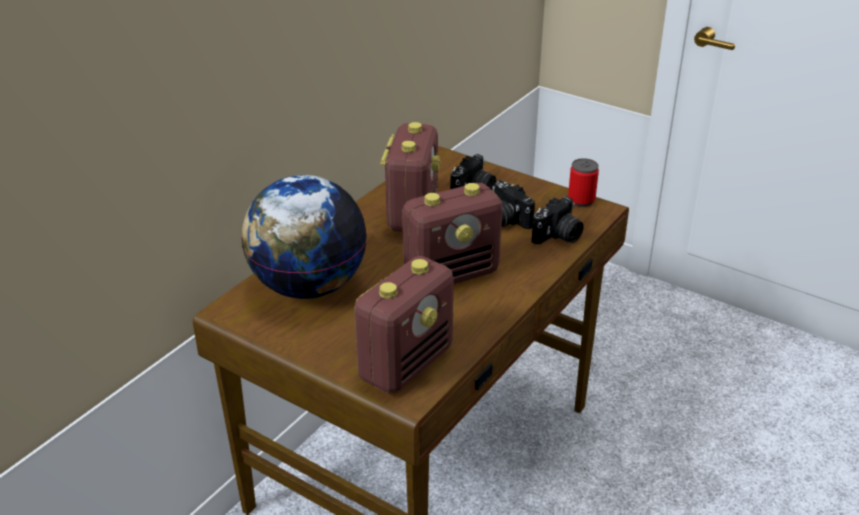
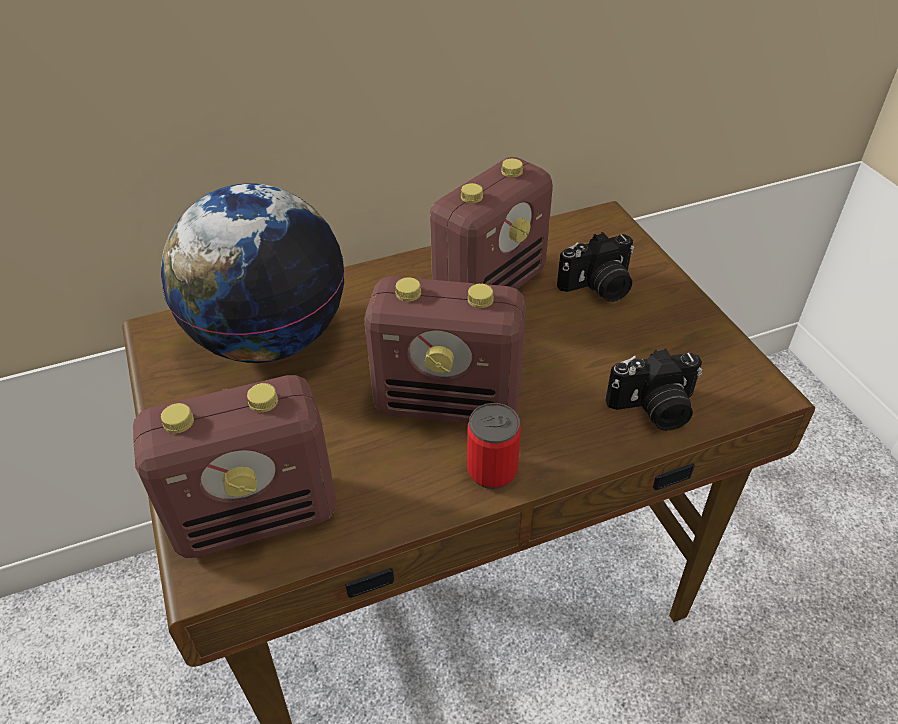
camera: 35 degrees right, 10 degrees up
camera [492,180,535,229] -> none
can [568,158,599,207] -> can moved to [467,403,521,489]

